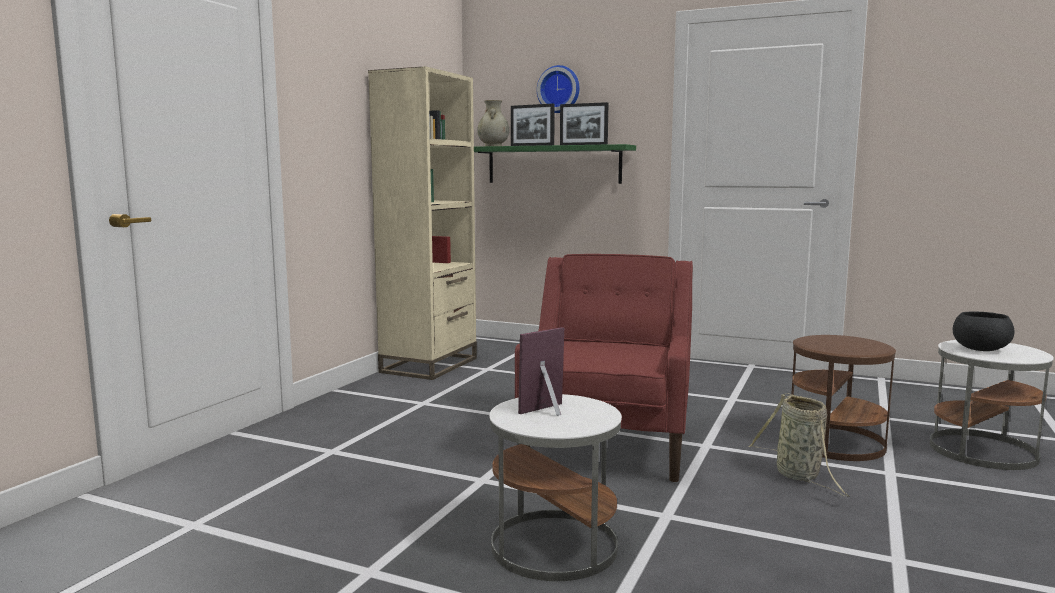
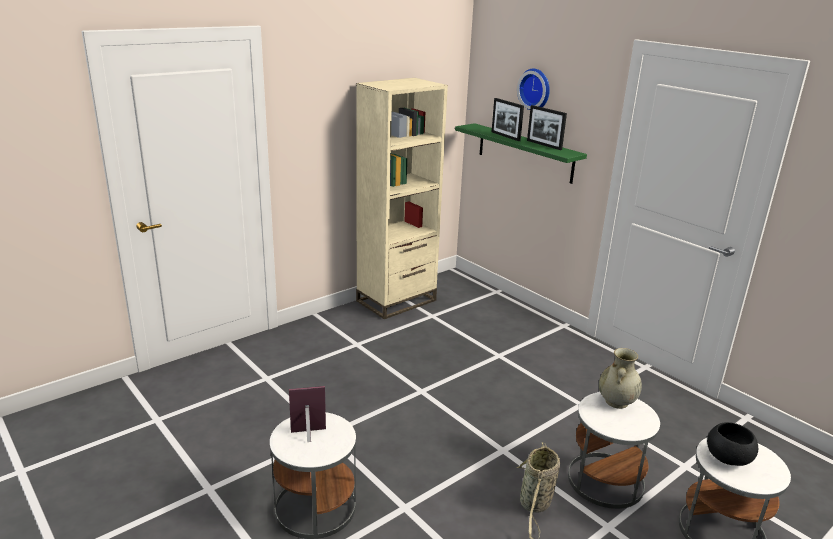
camera: 25 degrees right, 15 degrees up
beige vase [477,100,509,146] -> beige vase moved to [599,348,642,409]
red armchair [515,254,693,482] -> none
brown side table [791,335,896,461] -> white side table [568,392,660,509]

